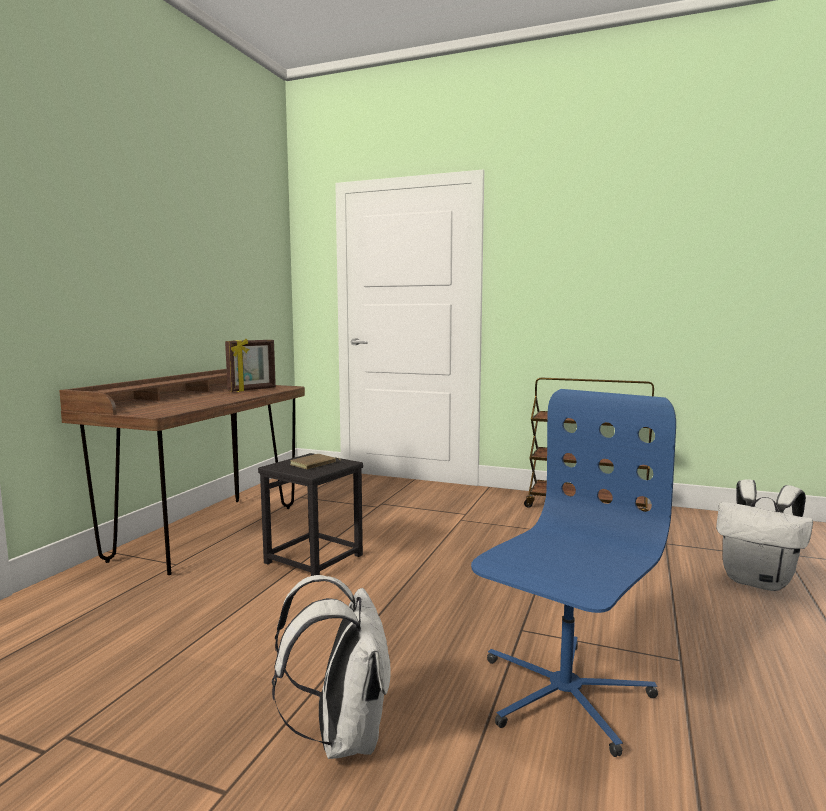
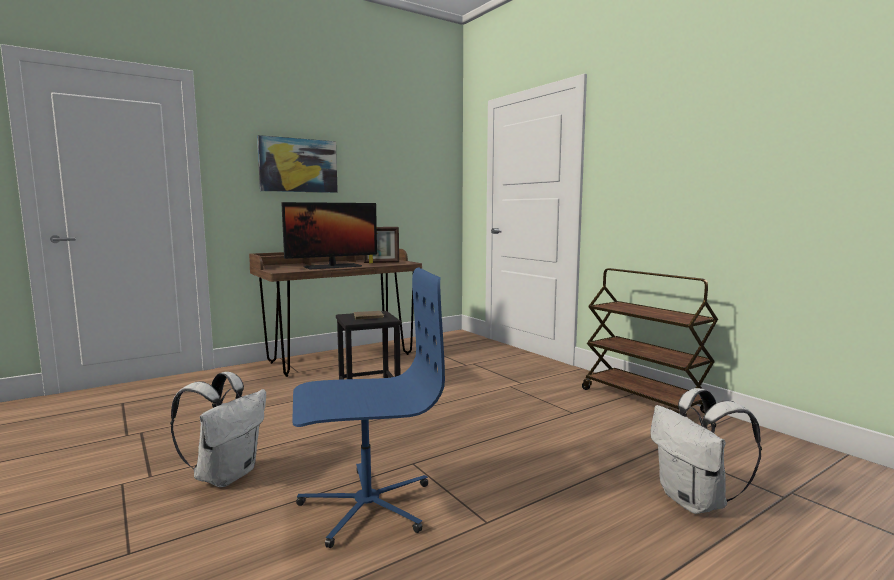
camera: 35 degrees right, 0 degrees up
none -> picture [257,135,338,193]
none -> monitor [281,202,377,269]

